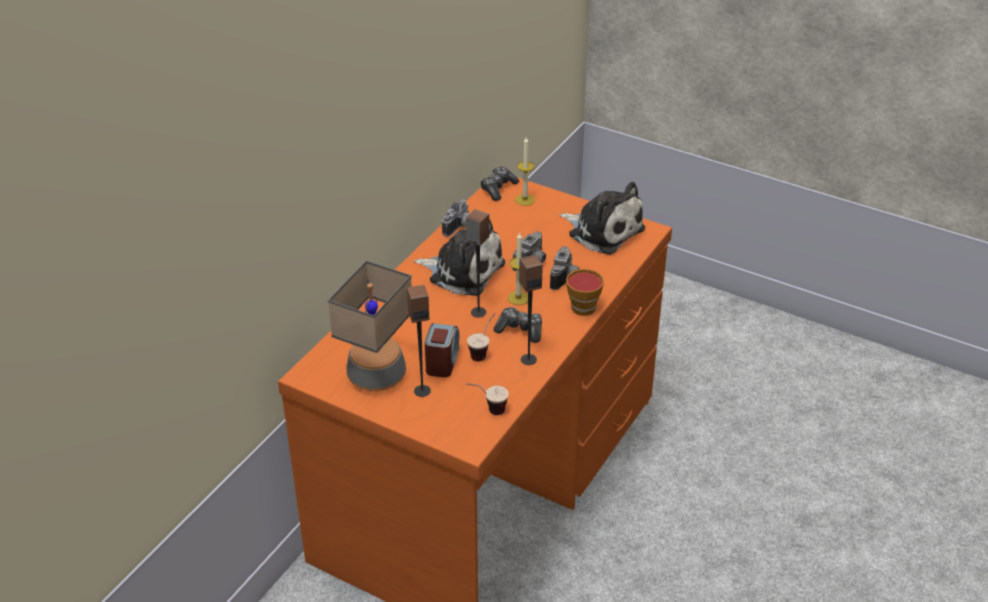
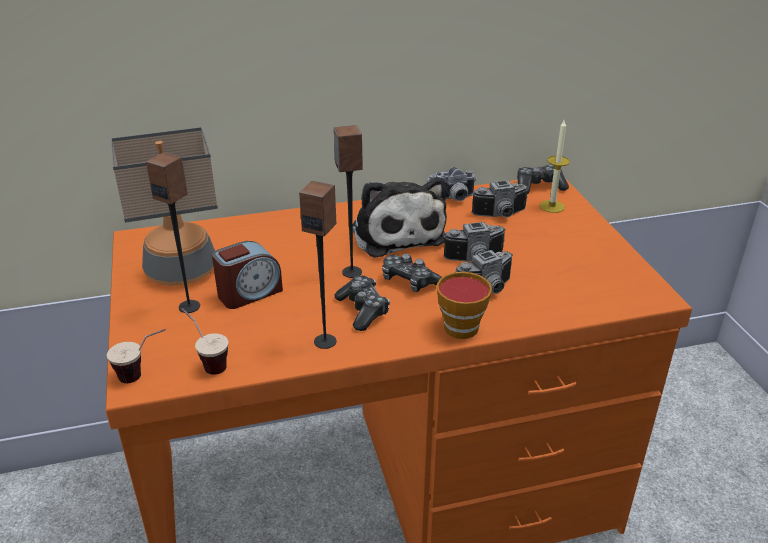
camera: 45 degrees right, 5 degrees down
cup [467,313,495,361] -> cup moved to [107,329,166,383]
candle [508,232,528,305] -> game controller [382,253,442,292]
plush toy [559,182,645,255] -> none
none -> camera [472,180,529,217]

